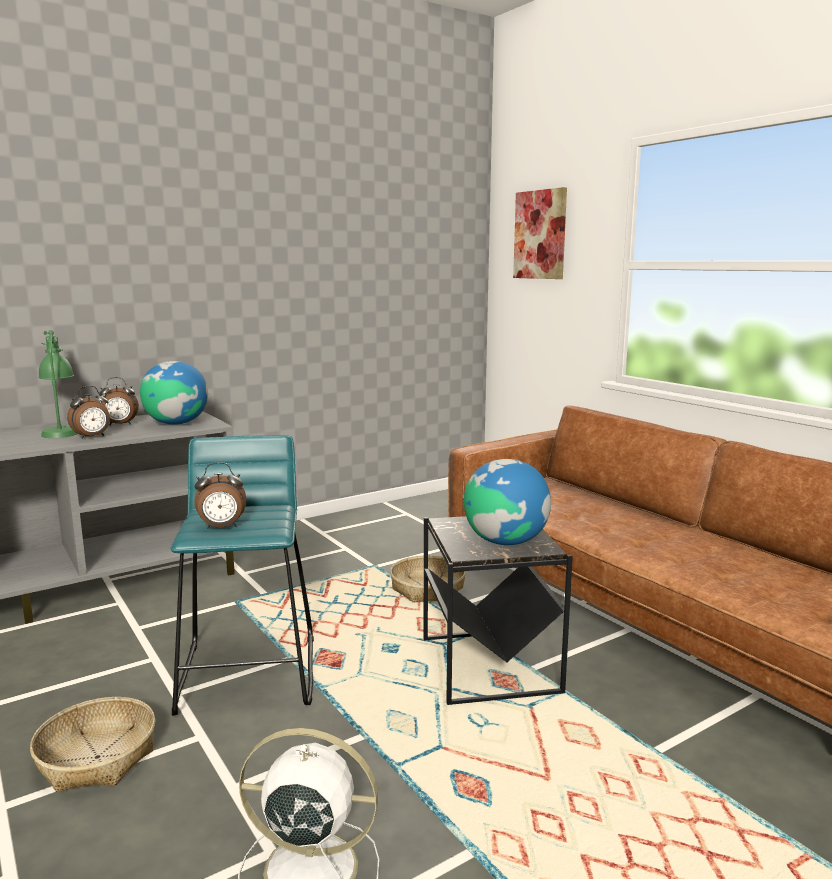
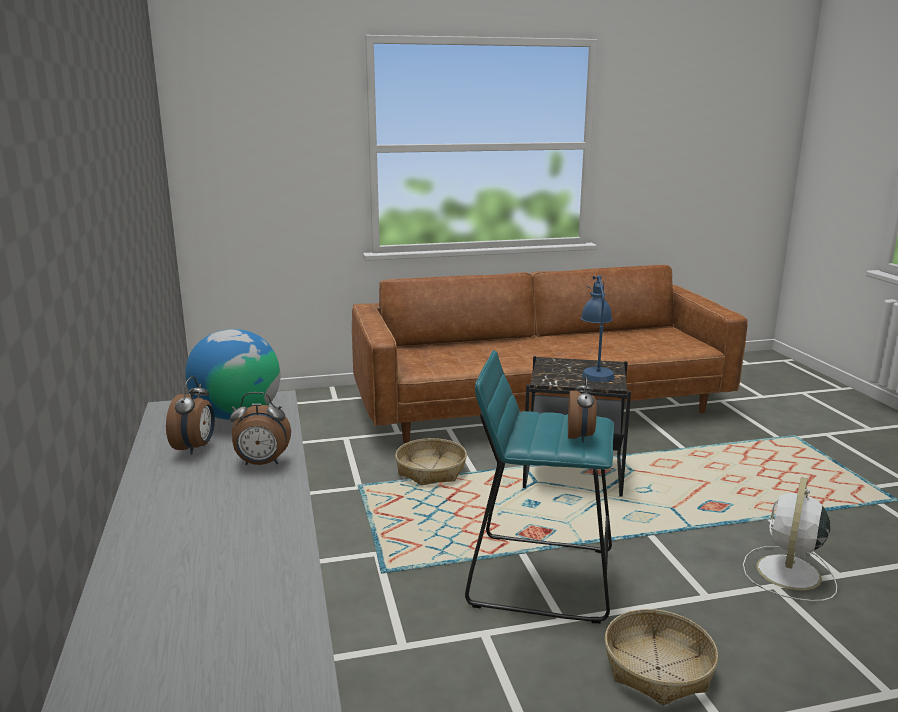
camera: 70 degrees left, 5 degrees up
green table lamp [38,330,78,438] -> none
alarm clock [67,386,110,439] -> alarm clock turned 105 degrees clockwise [230,392,291,465]
globe [464,459,551,545] -> blue table lamp [581,275,615,382]
picture [513,187,567,279] -> none

